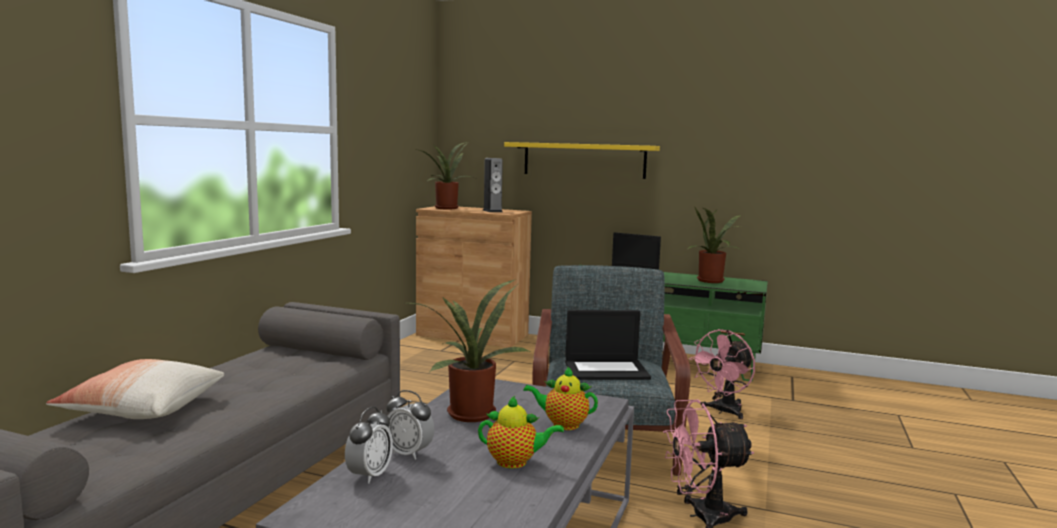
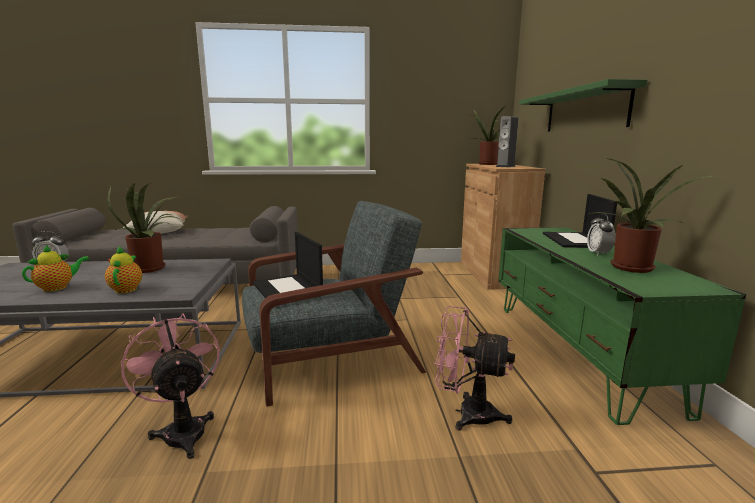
camera: 65 degrees right, 5 degrees up
alarm clock [386,390,434,460] -> alarm clock moved to [587,214,615,256]
teapot [478,396,564,469] -> teapot turned 120 degrees counterclockwise [22,245,90,292]
yellow shelf [504,142,660,179] -> green shelf [519,79,648,132]

